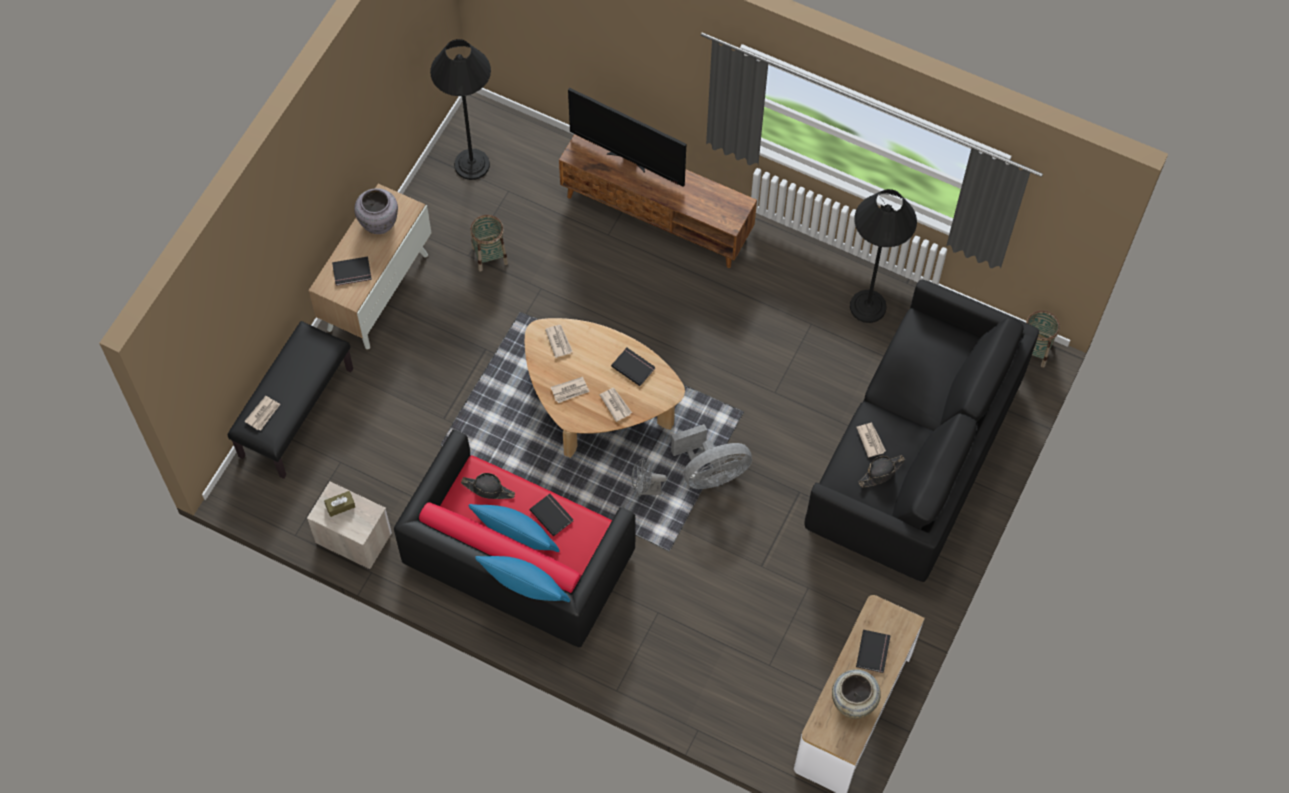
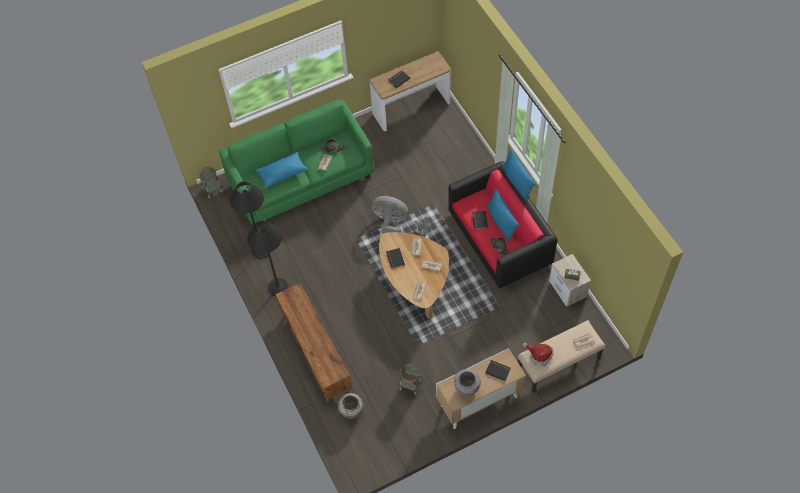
camera: 140 degrees left, 5 degrees down
black bench [228,321,353,479] -> beige bench [518,320,606,393]
black floor lamp [430,39,491,180] -> black floor lamp moved to [247,221,288,296]
television [568,88,686,187] -> none
black sofa [804,280,1039,582] -> green sofa [220,100,374,227]
beige vase [832,669,881,719] -> beige vase moved to [338,393,363,419]
none -> blue pillow [256,152,308,188]
none -> hat [523,343,554,366]

